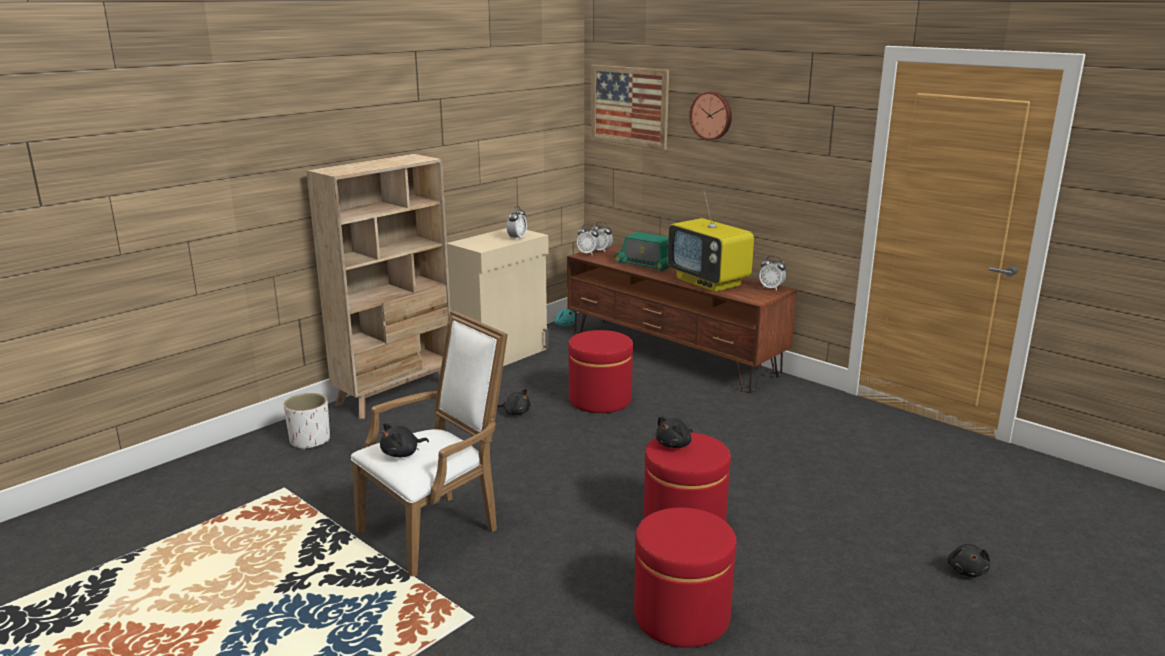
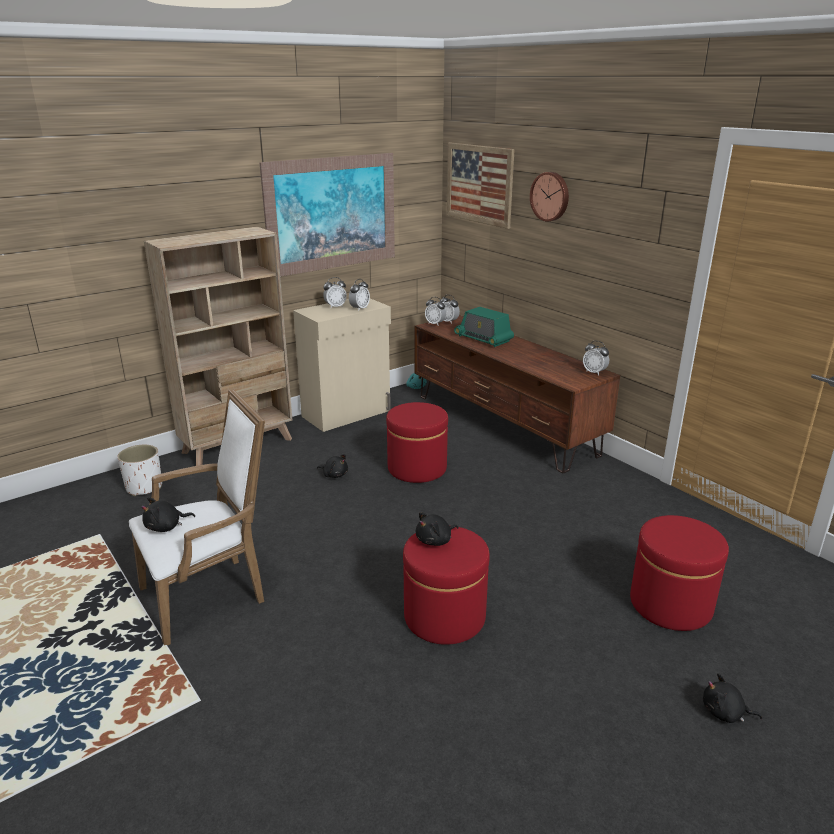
camera: 10 degrees right, 5 degrees up
red ottoman [634,508,736,648] -> red ottoman moved to [630,515,729,631]
television [667,190,754,292] -> none
black plush toy [947,544,990,577] -> black plush toy turned 90 degrees clockwise [703,673,762,723]
none -> picture [260,153,395,277]
none -> alarm clock [323,277,347,309]

